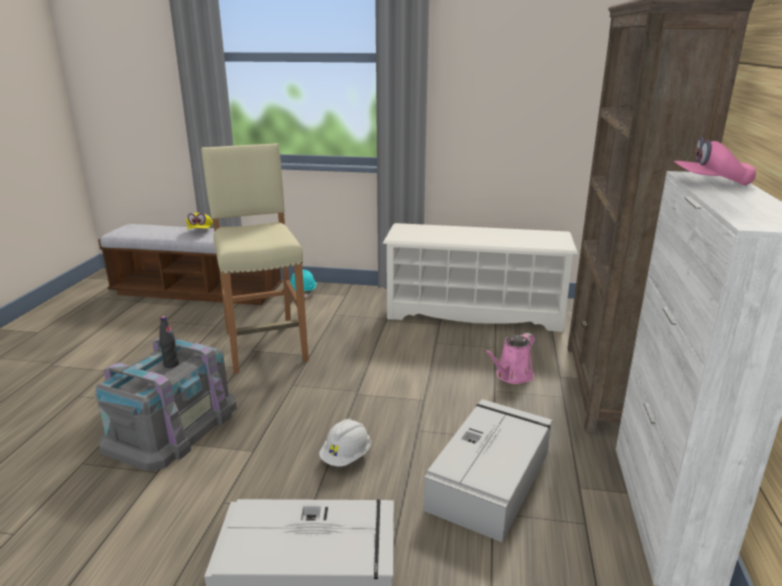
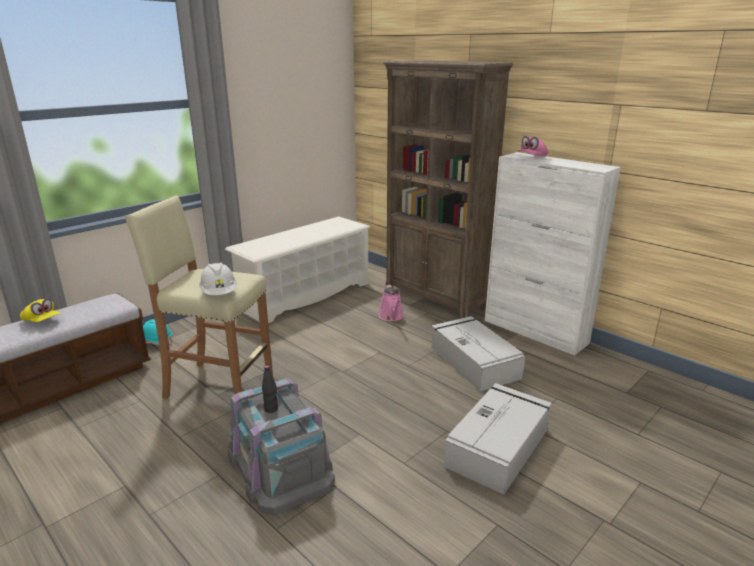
camera: 55 degrees left, 0 degrees up
white hard hat [319,419,371,466] -> white hard hat moved to [199,262,236,295]

